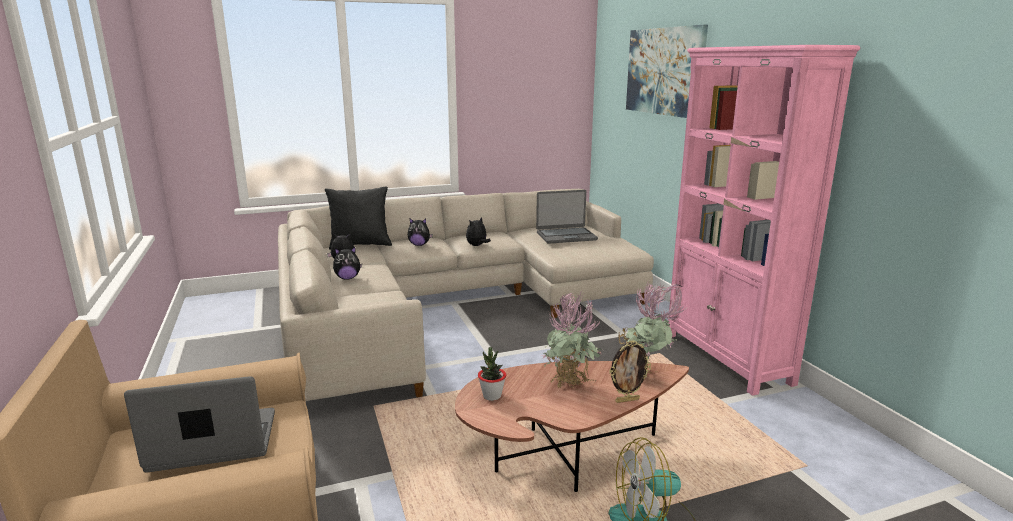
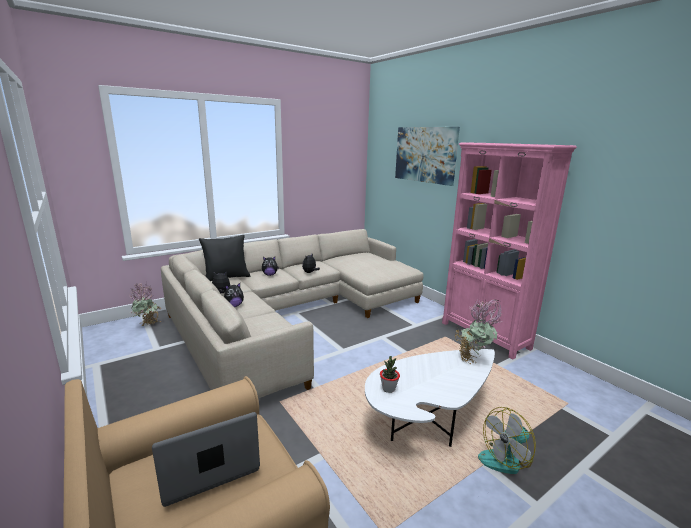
camera: 15 degrees left, 0 degrees up
brown coffee table [455,361,689,492] -> white coffee table [365,349,495,447]
laptop [536,190,598,244] -> none
potted plant [541,290,603,390] -> potted plant moved to [129,283,161,327]
picture frame [609,341,651,403] -> none

